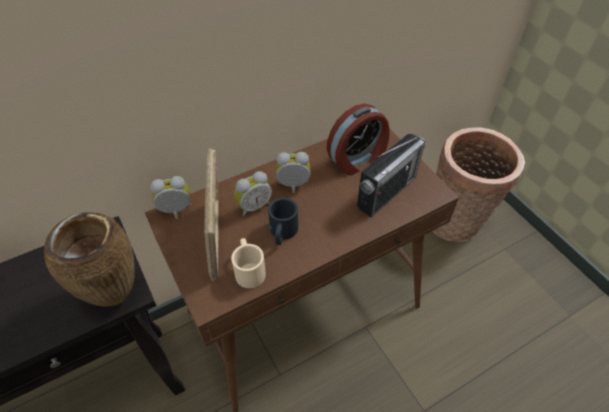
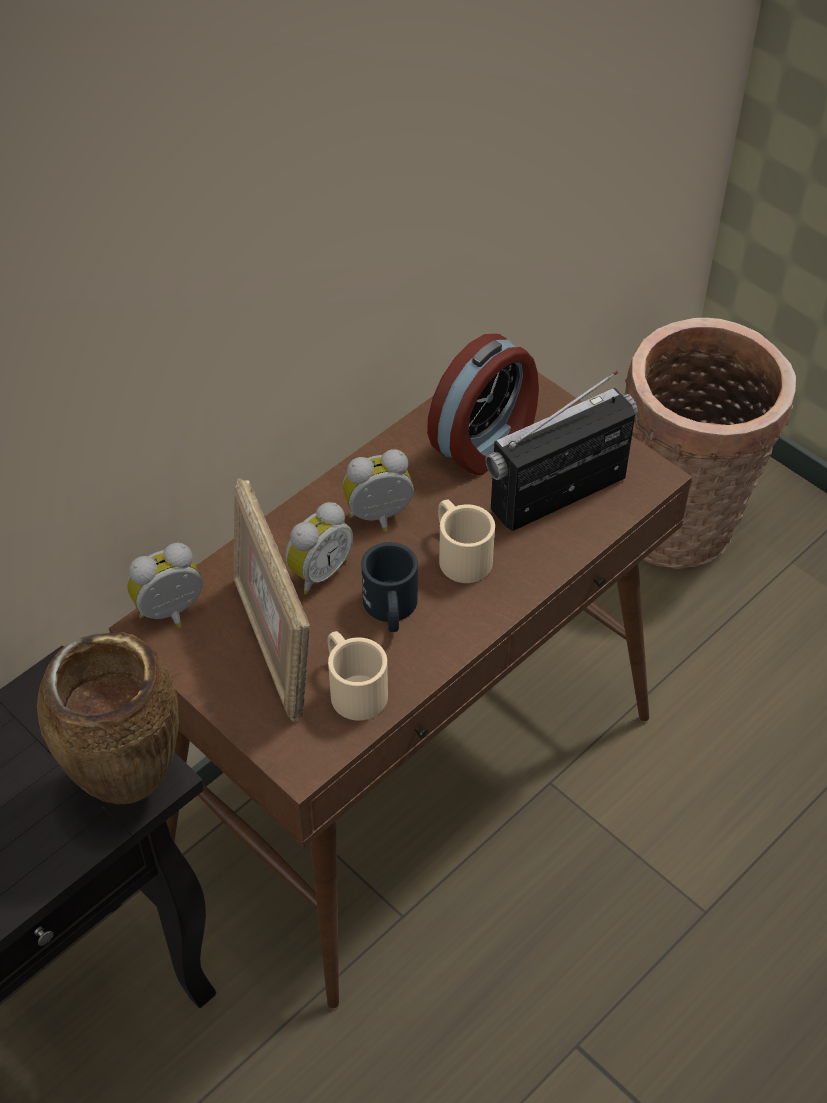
camera: 15 degrees left, 0 degrees up
radio [357,134,426,217] -> radio turned 150 degrees counterclockwise [485,371,638,531]
none -> beige mug [438,499,495,583]

